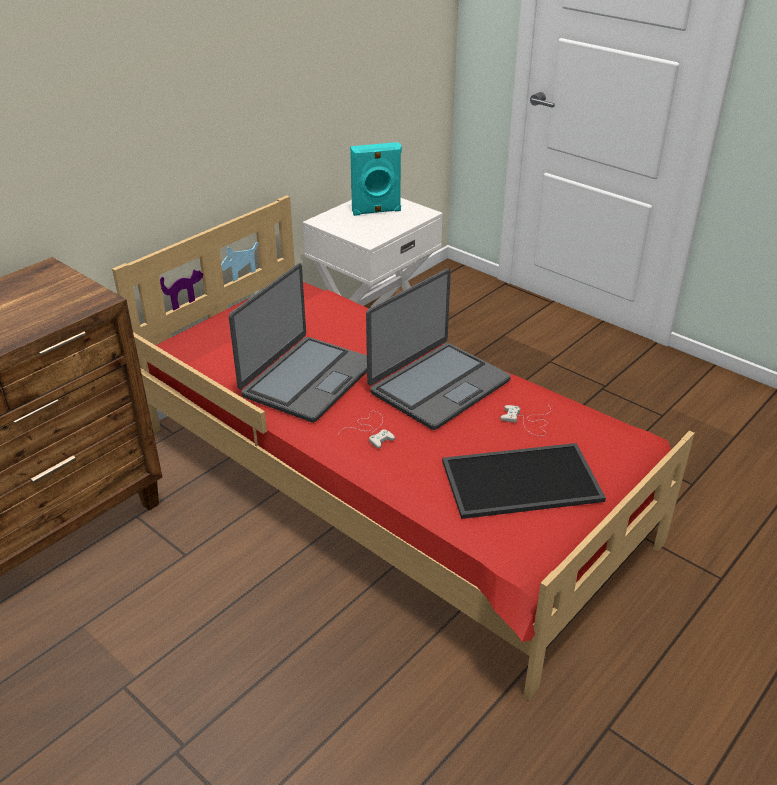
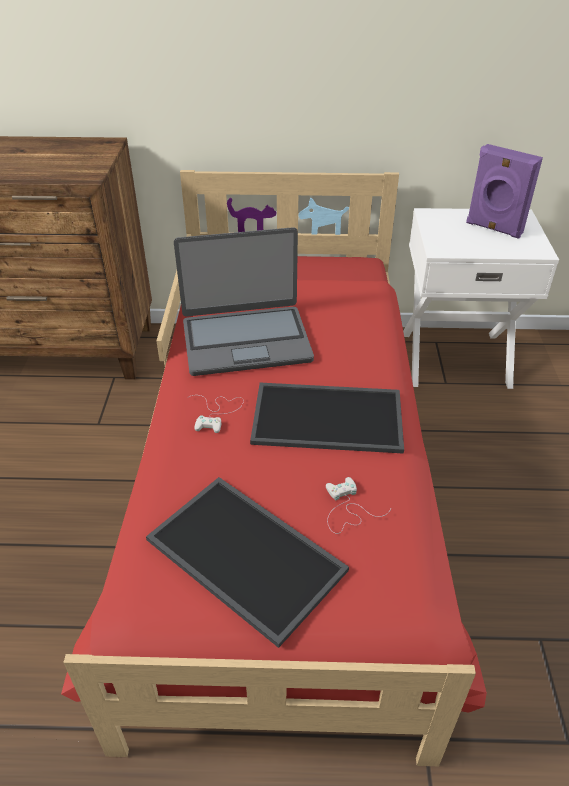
camera: 50 degrees right, 5 degrees up
turquoise speaker [350,142,402,216] -> purple speaker [466,144,543,239]
laptop [366,269,511,430] -> tray [250,383,404,454]

